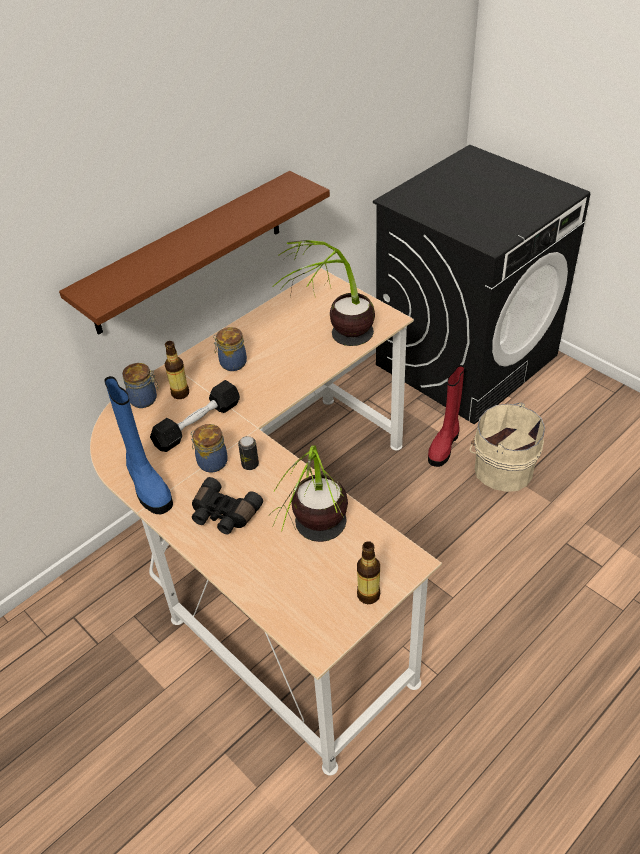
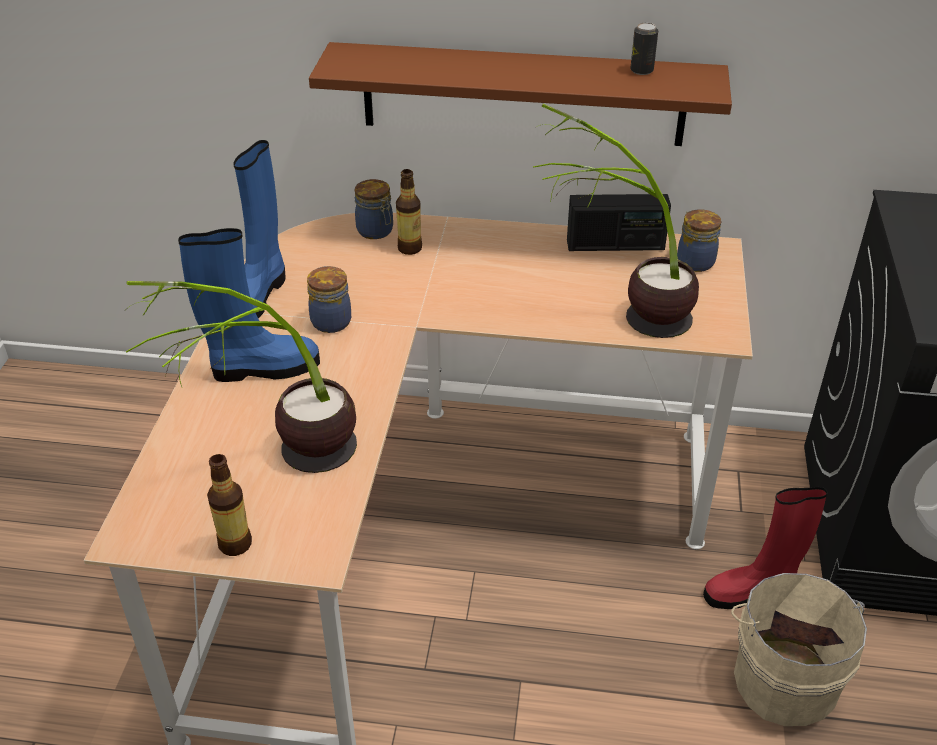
camera: 50 degrees right, 5 degrees down
black dumbbell [150,380,240,452] -> none
black binoculars [192,477,263,535] -> blue boot [178,228,320,382]
jar [213,327,247,371] -> jar moved to [677,209,721,272]
can [238,436,259,470] -> can moved to [630,23,658,75]
none -> radio [567,194,671,251]

